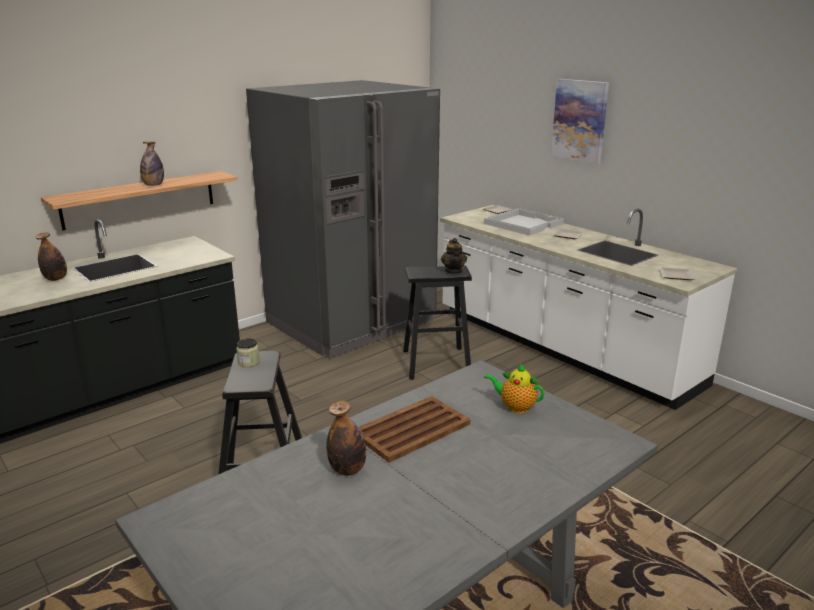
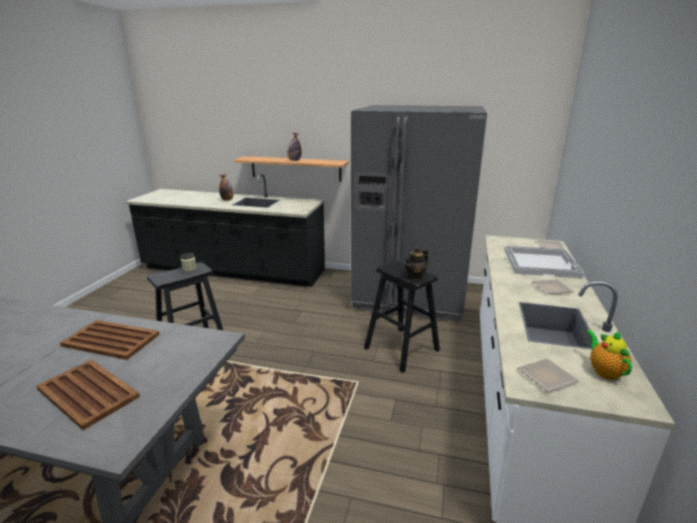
camera: 55 degrees right, 0 degrees up
bottle [326,401,366,476] -> none
teapot [484,363,545,413] -> teapot moved to [586,330,632,380]
picture [551,79,609,164] -> none
none -> brown tray [36,360,140,430]

